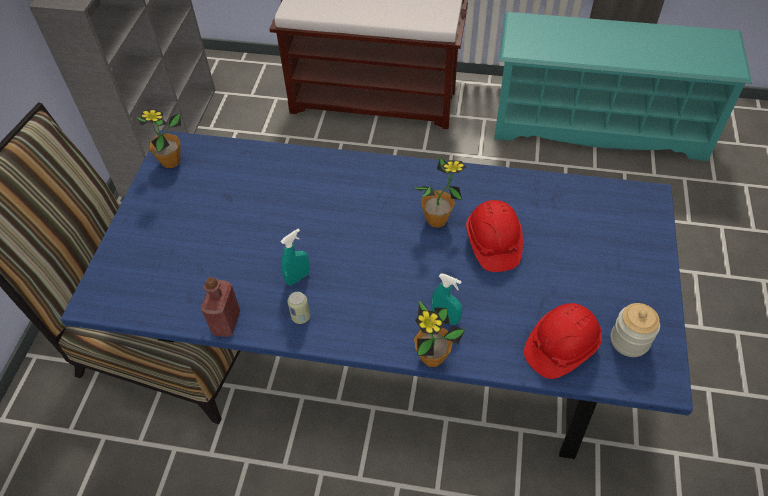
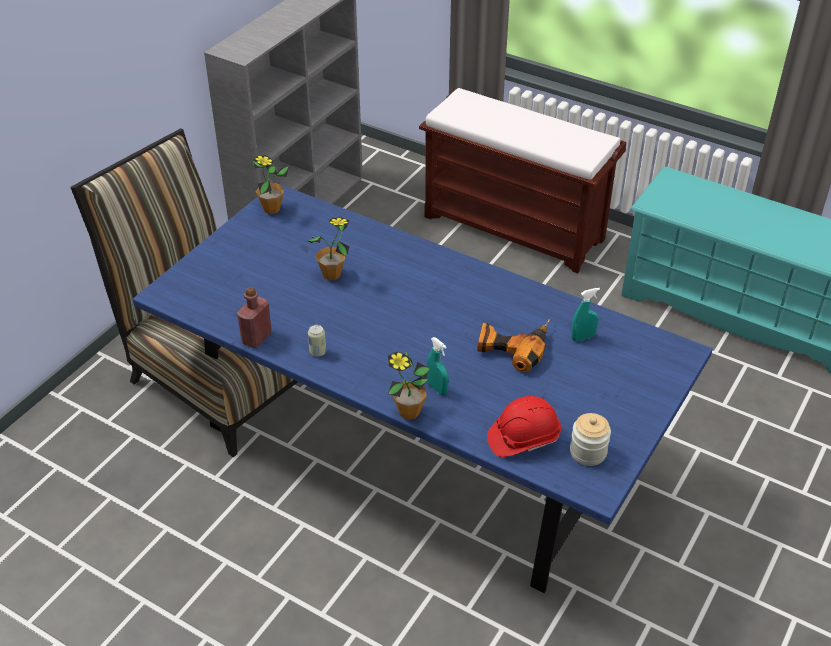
camera: 20 degrees right, 10 degrees down
turquoise spray bottle [280,228,309,285] -> turquoise spray bottle moved to [571,288,600,341]
potted plant [414,157,466,228] -> potted plant moved to [307,216,350,280]
red hard hat [466,200,523,272] -> power drill [477,319,550,372]

